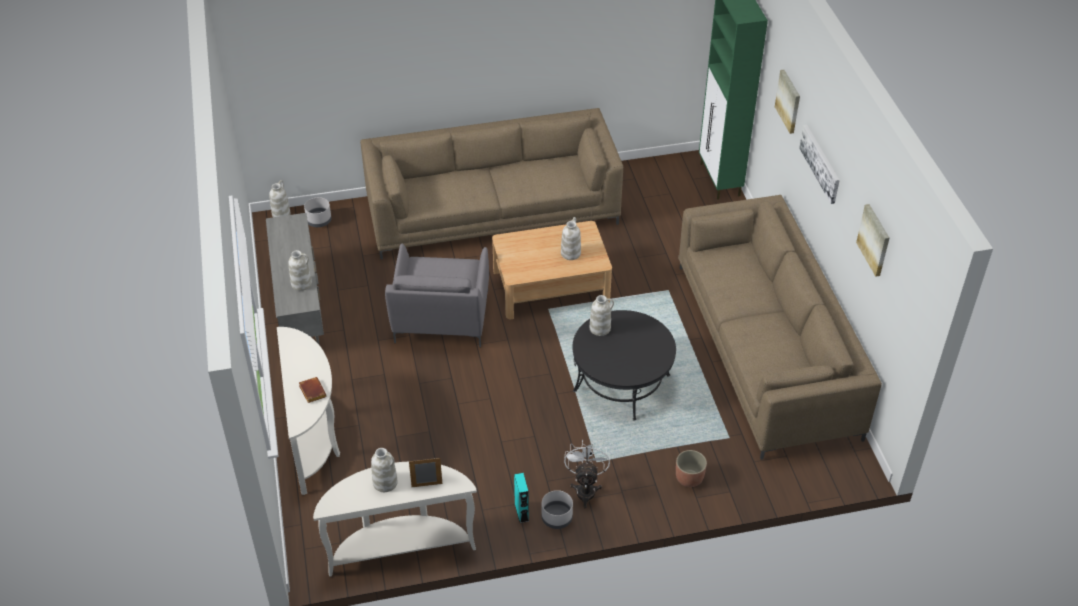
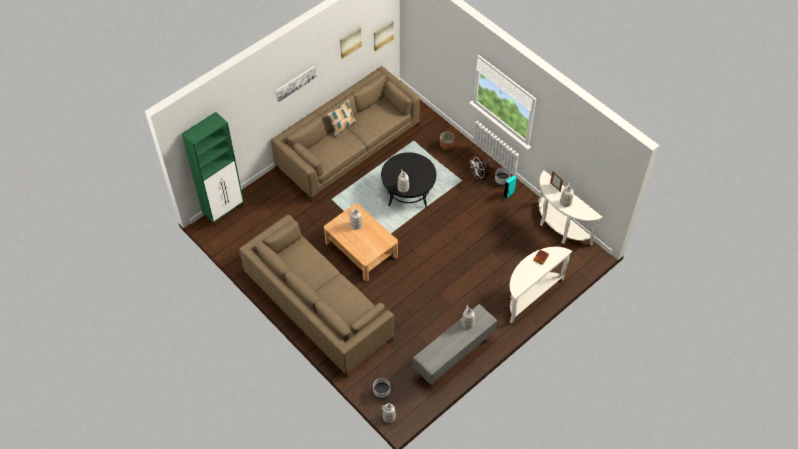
camera: 120 degrees left, 10 degrees up
grey armchair [385,244,489,347] -> none
picture [775,70,800,134] -> picture moved to [374,21,394,51]
none -> pillow [327,99,356,138]

